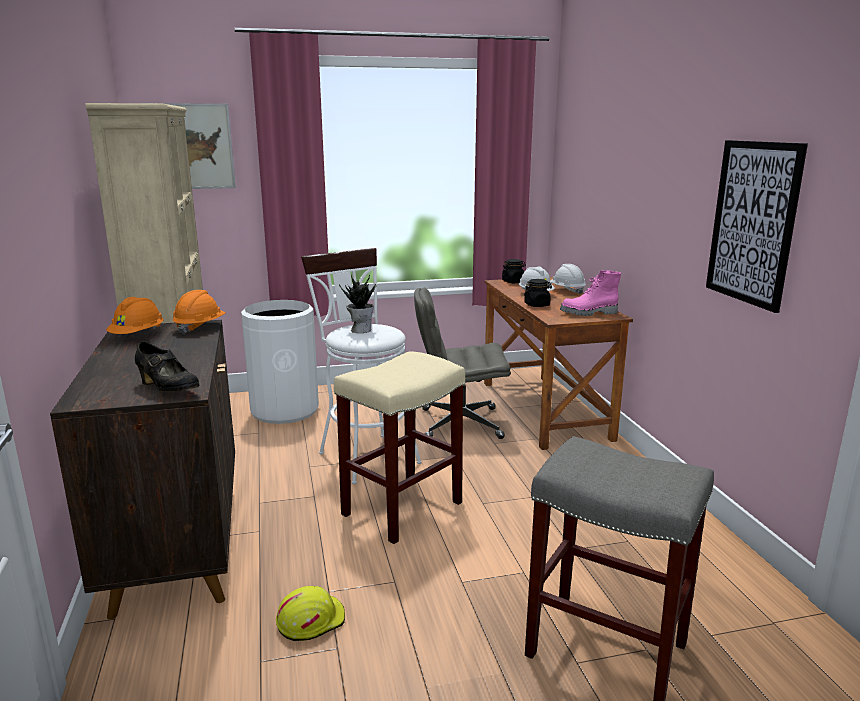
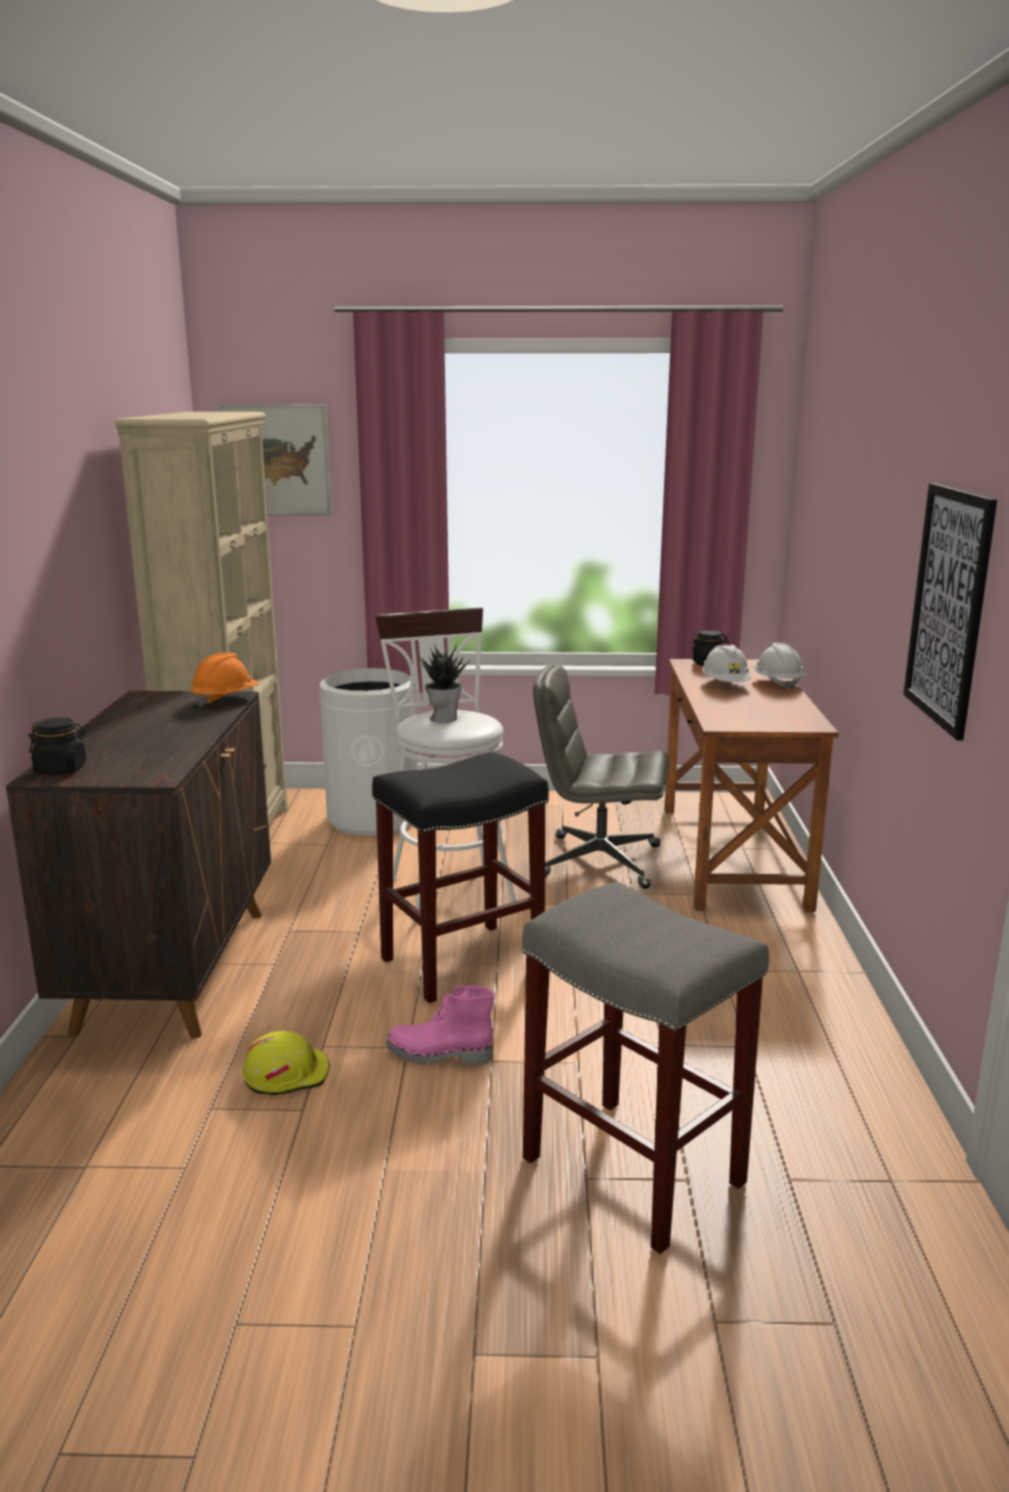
camera: 15 degrees right, 0 degrees up
orange hard hat [106,297,164,334] -> none
black shoe [135,342,199,391] -> none
beige stool [334,351,465,544] -> black stool [372,752,549,1003]
black jar [524,279,552,307] -> black jar moved to [29,718,86,774]
pink boot [560,270,621,316] -> pink boot moved to [386,985,494,1065]

